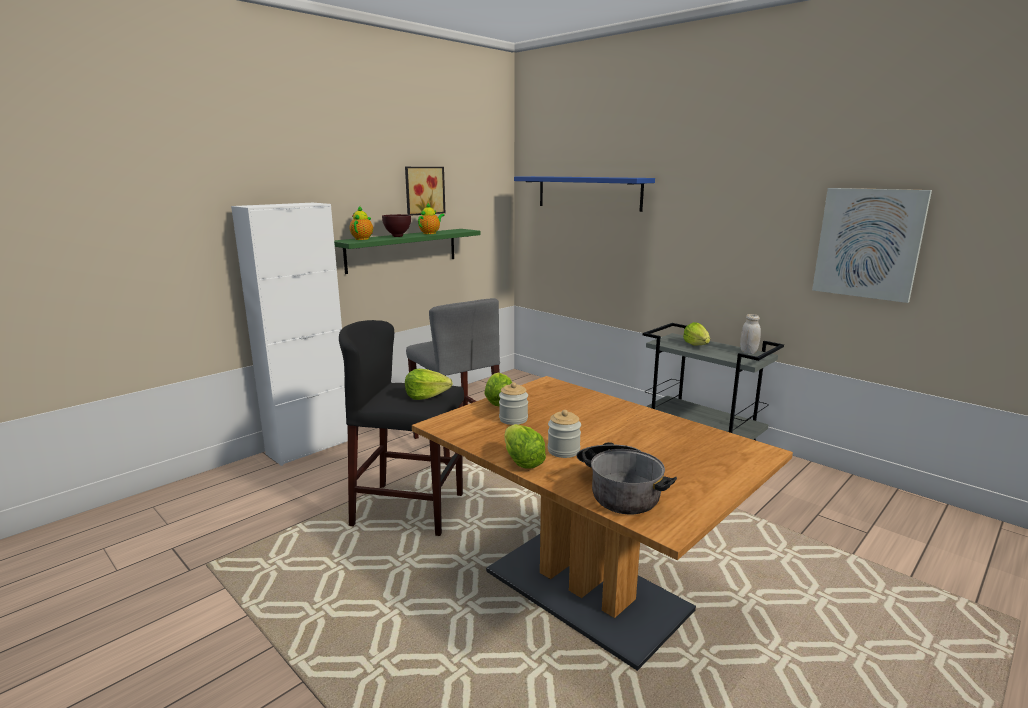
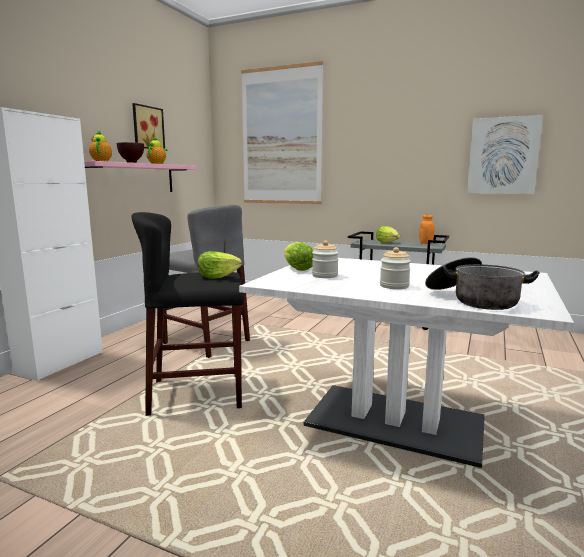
camera: 20 degrees left, 5 degrees down
green shelf [334,229,481,274] -> pink shelf [84,161,197,192]
brown dining table [412,376,793,671] -> white dining table [239,258,574,468]
lettuce [504,424,546,469] -> none
blue shelf [514,176,655,212] -> picture [241,61,323,204]
white jar [740,314,761,354] -> orange jar [419,215,434,244]

